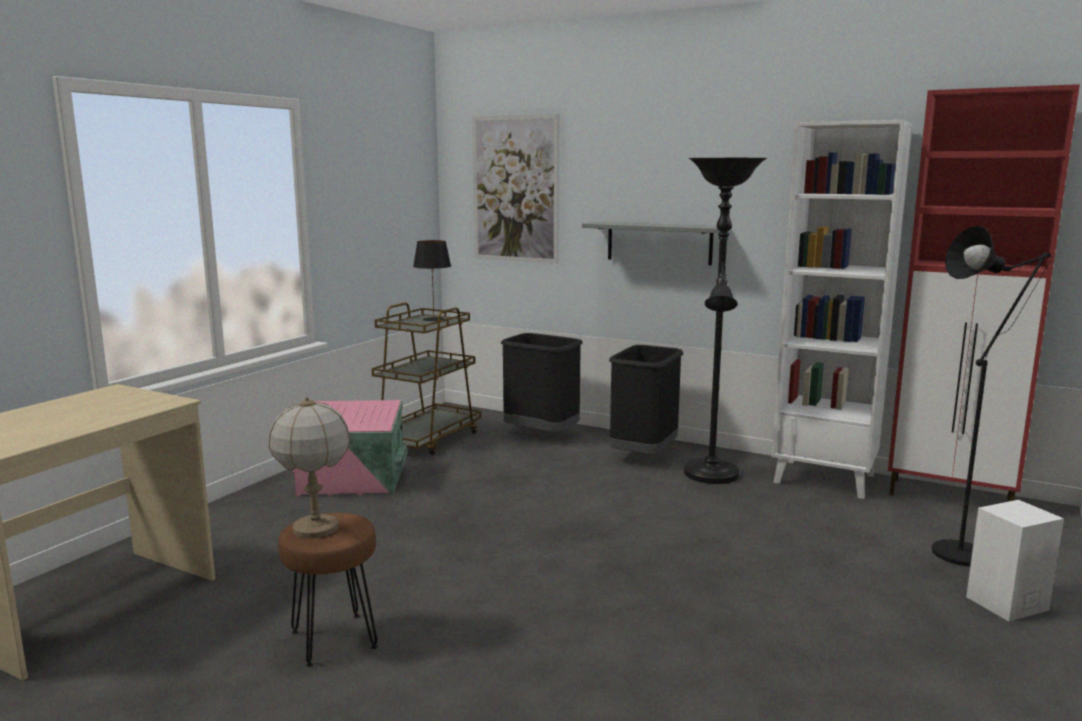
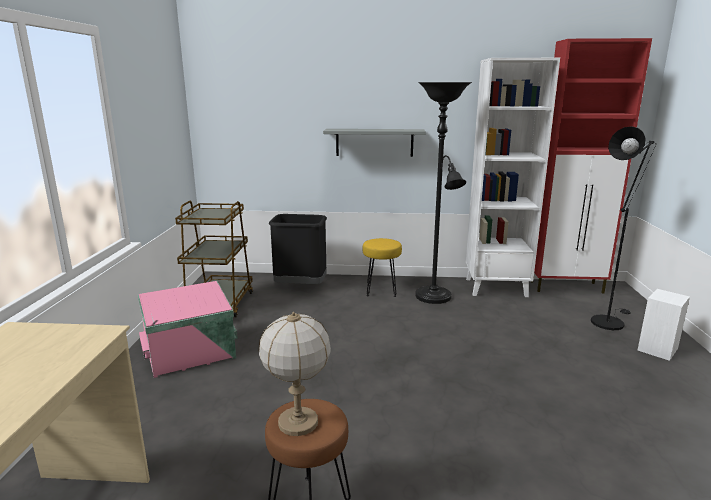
camera: 25 degrees left, 5 degrees up
black table lamp [413,240,451,321] -> none
picture [472,114,559,264] -> none
black trash can [609,345,683,454] -> yellow stool [363,238,402,297]

